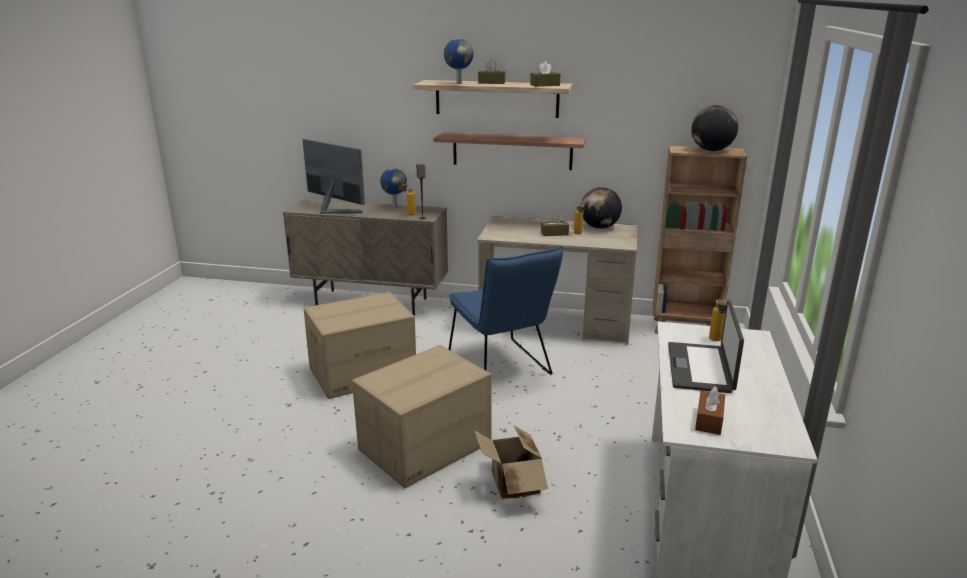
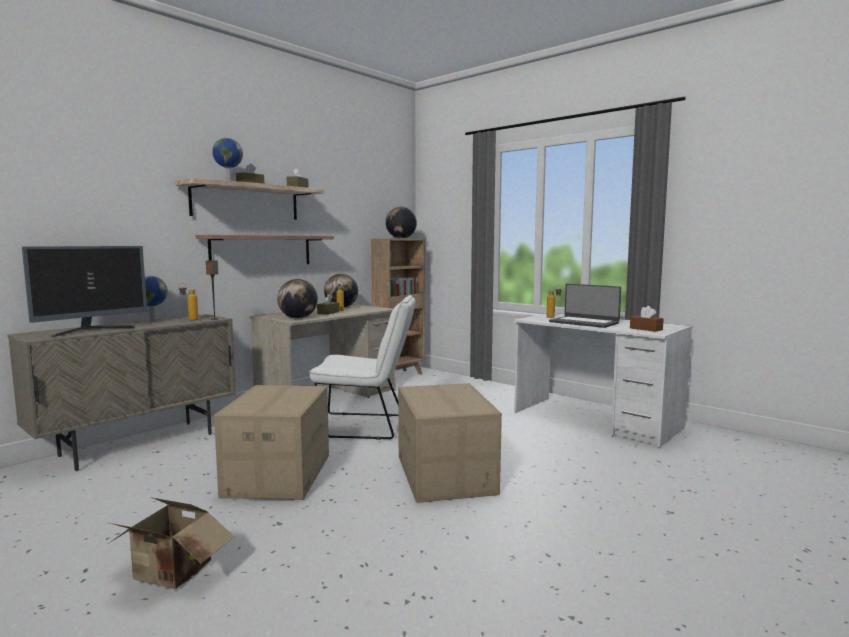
camera: 60 degrees left, 15 degrees down
monitor [302,139,365,214] -> monitor turned 150 degrees clockwise [22,246,147,338]
blue chair [449,246,563,375] -> white chair [309,295,416,440]
cardboard box [474,426,548,499] -> cardboard box moved to [107,497,235,589]
none -> globe [277,279,318,319]

